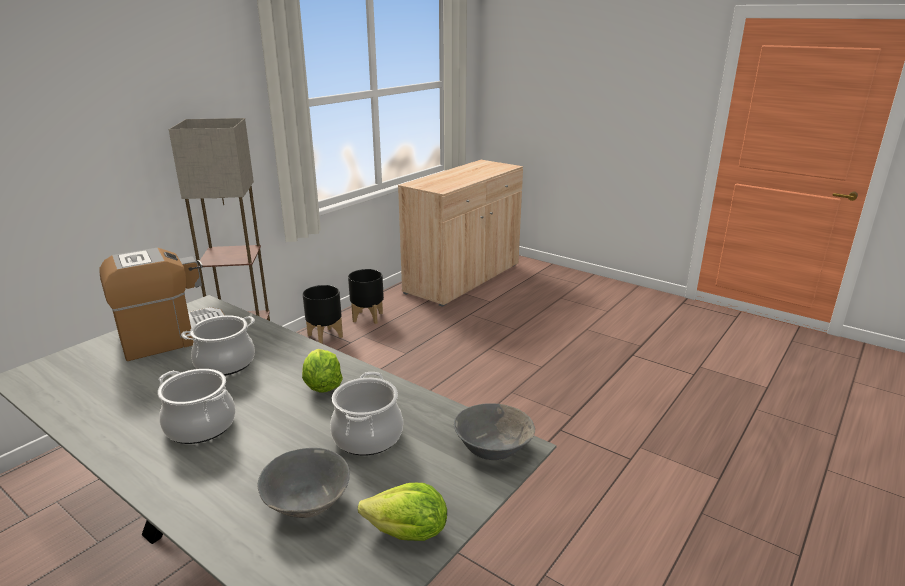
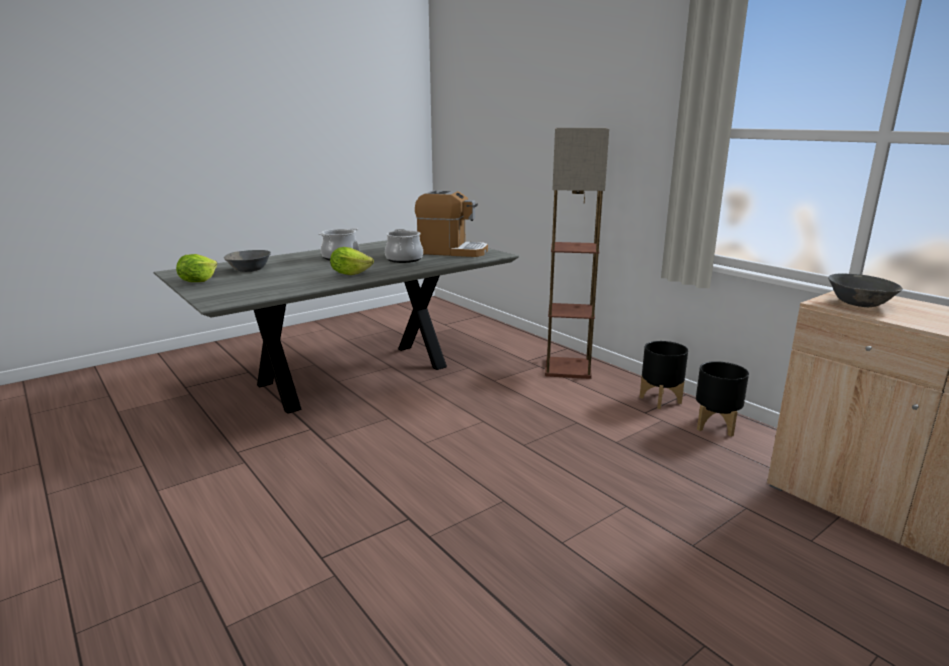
camera: 105 degrees right, 5 degrees down
coffee machine [99,248,225,361] -> coffee machine turned 60 degrees counterclockwise [415,190,488,257]
cooking pot [330,372,403,456] -> none
grey bowl [454,403,535,460] -> grey bowl moved to [828,274,903,307]

